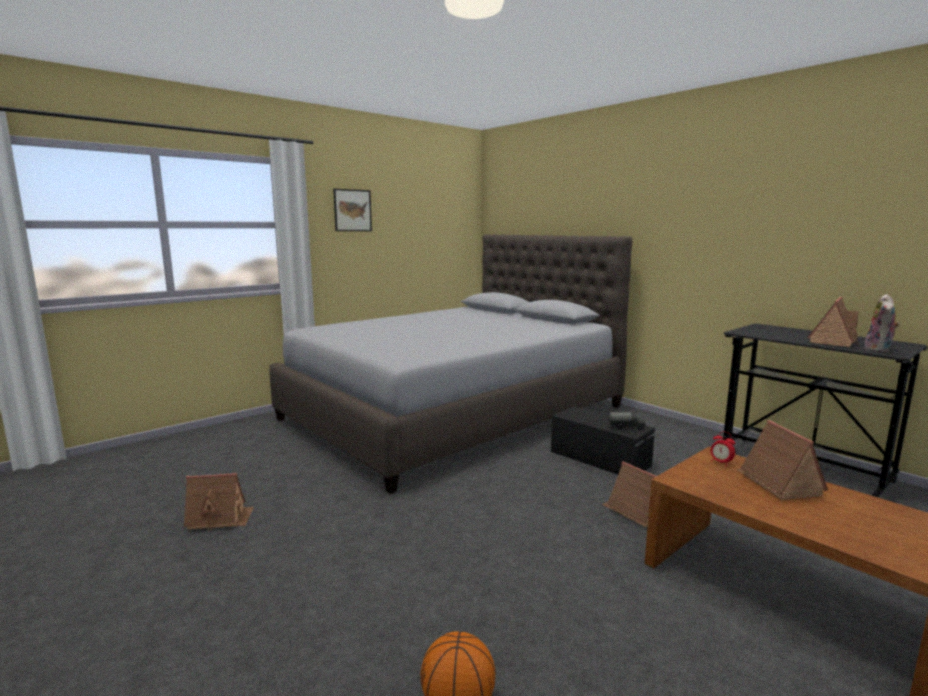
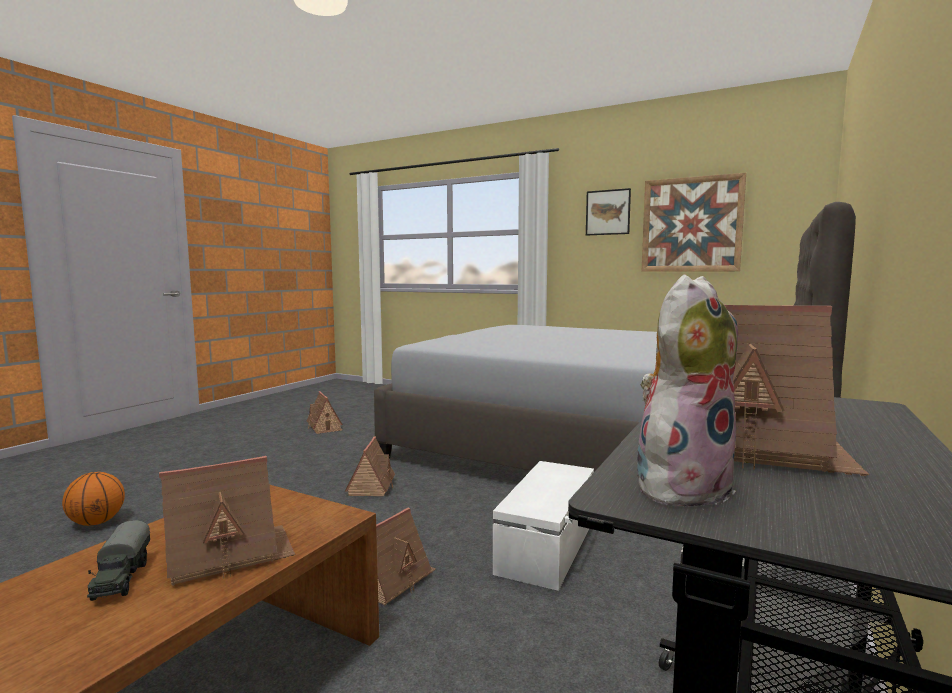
camera: 70 degrees right, 5 degrees down
black storage box [551,406,655,474] -> white storage box [493,461,594,591]
toy truck [608,412,646,430] -> toy truck moved to [87,520,150,601]
alarm clock [711,431,735,465] -> none
plush toy [864,294,900,353] -> plush toy turned 135 degrees clockwise [637,274,738,510]
none -> toy house [345,437,395,496]
none -> picture [642,173,746,272]

